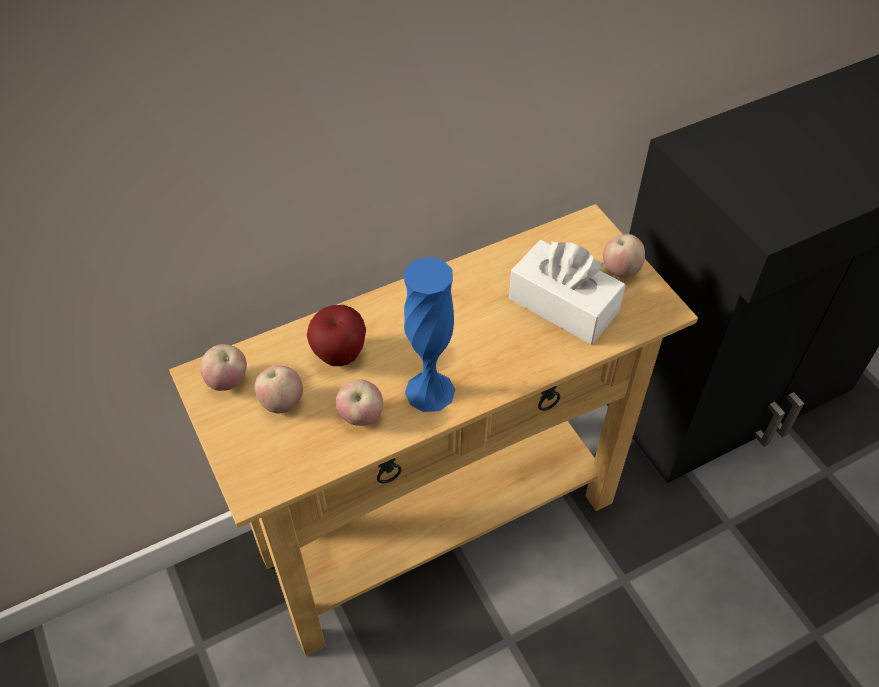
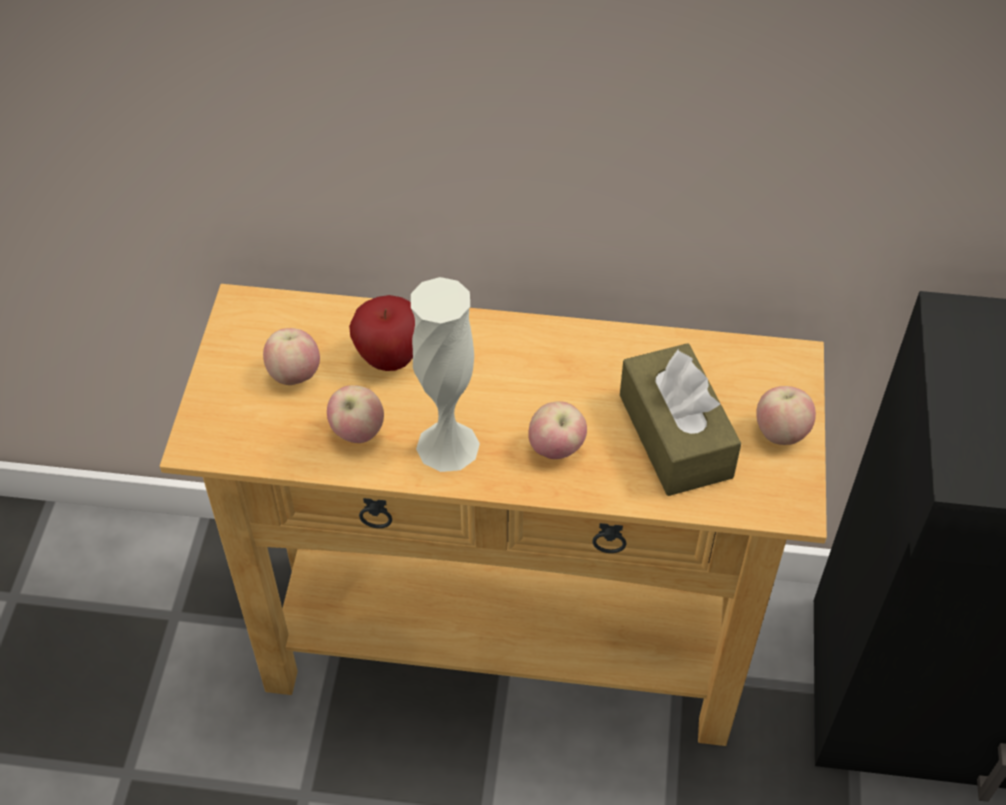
camera: 35 degrees right, 0 degrees up
apple [200,344,247,391] -> apple moved to [528,401,587,459]
blue vase [404,257,455,412] -> white vase [411,277,480,472]
white tissue box [509,240,626,344] -> brown tissue box [620,343,741,496]

